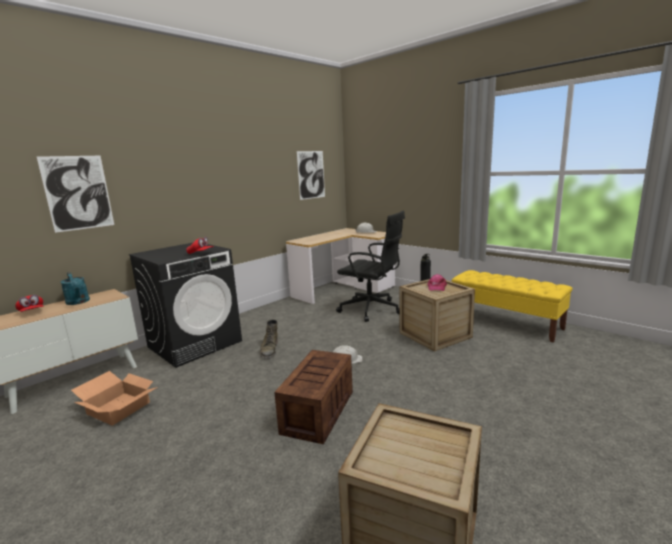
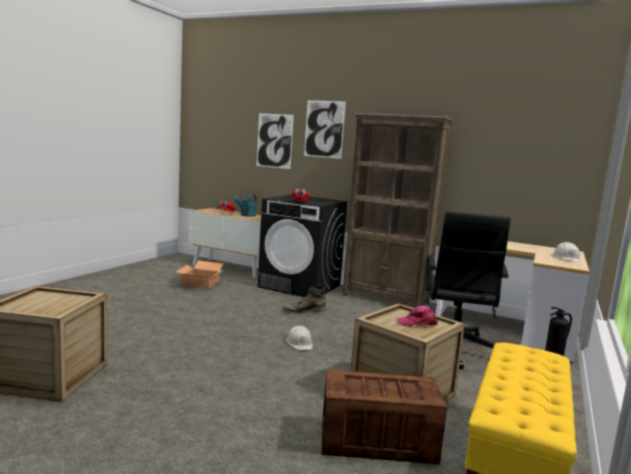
camera: 70 degrees right, 5 degrees down
crate [274,350,353,444] -> crate moved to [322,369,447,464]
picture [297,151,325,200] -> picture moved to [304,100,346,159]
none -> brown bookcase [342,113,453,307]

